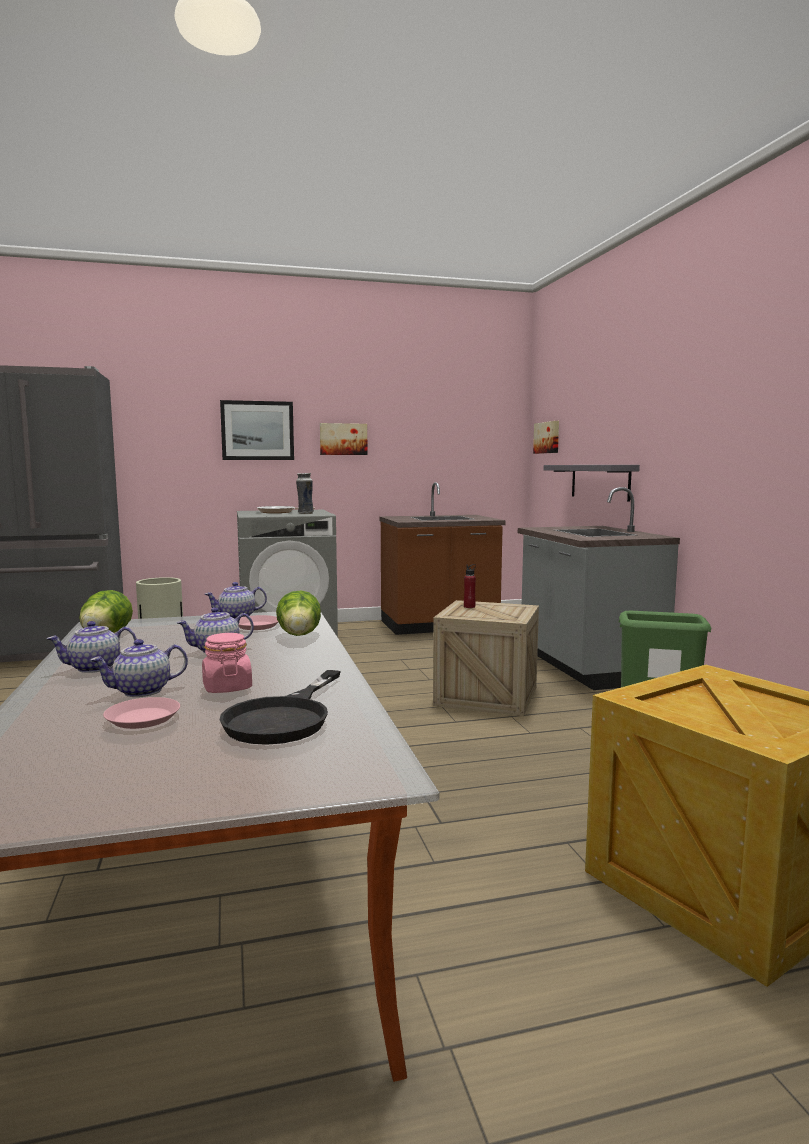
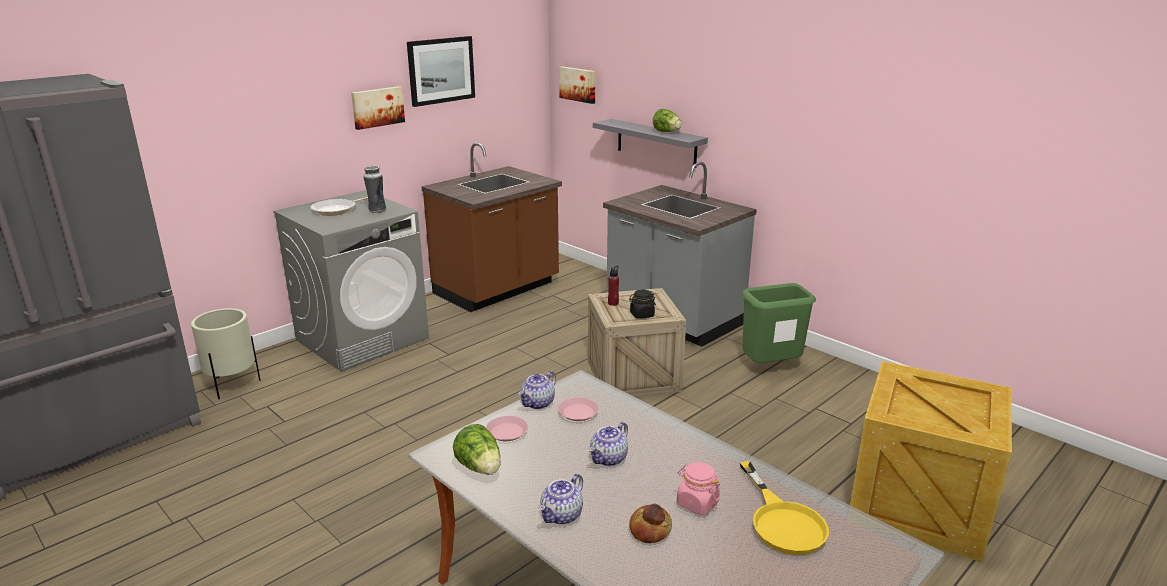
camera: 30 degrees left, 15 degrees up
teapot [90,639,188,697] -> bread [629,504,672,543]
pink plate [103,697,180,729] -> pink plate moved to [486,416,528,441]
picture [220,400,294,460] -> picture moved to [407,36,475,107]
black frying pan [220,670,341,745] -> yellow frying pan [740,461,829,555]
lettuce [276,590,321,636] -> lettuce moved to [653,109,682,132]
none -> black jar [629,290,656,319]

